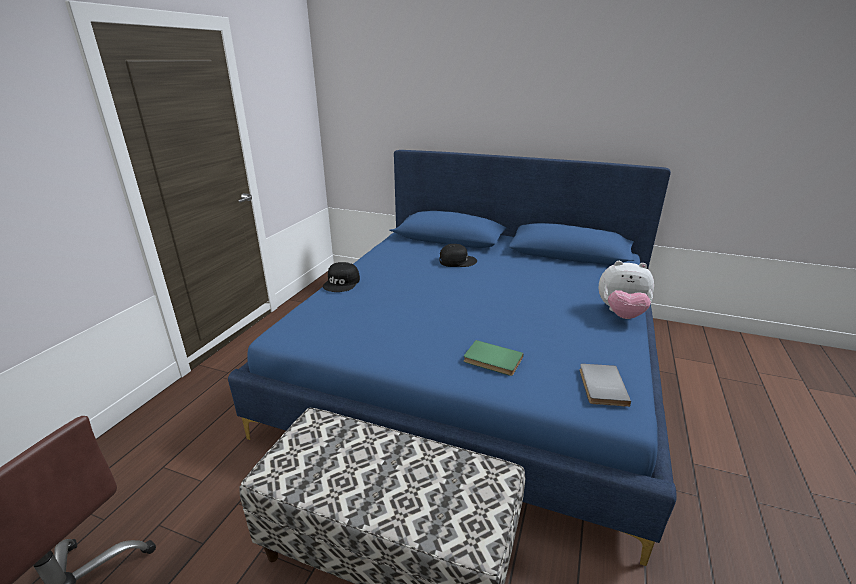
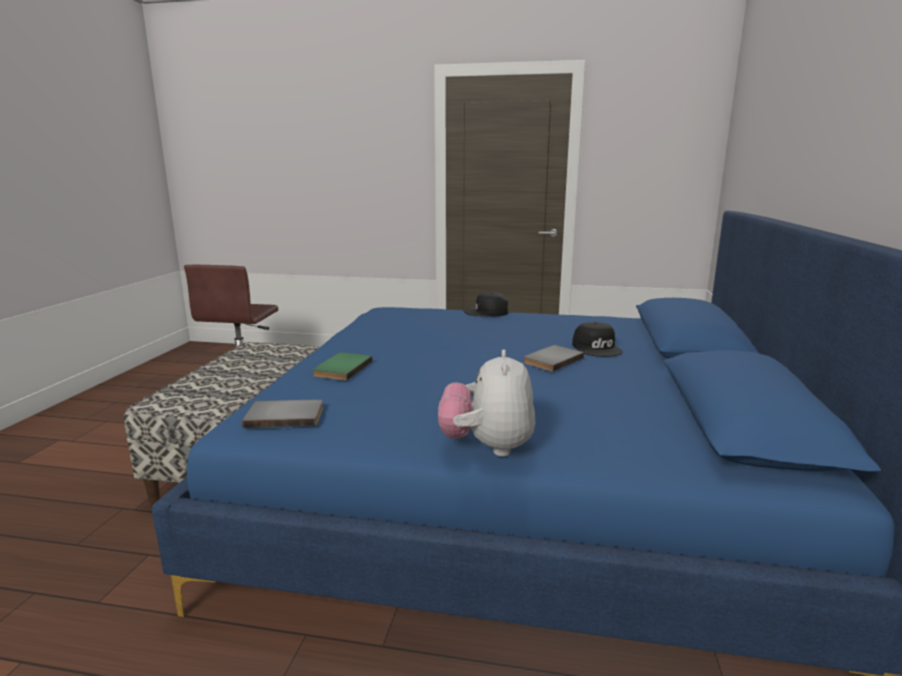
camera: 80 degrees right, 10 degrees down
none -> grey book [523,345,584,372]

